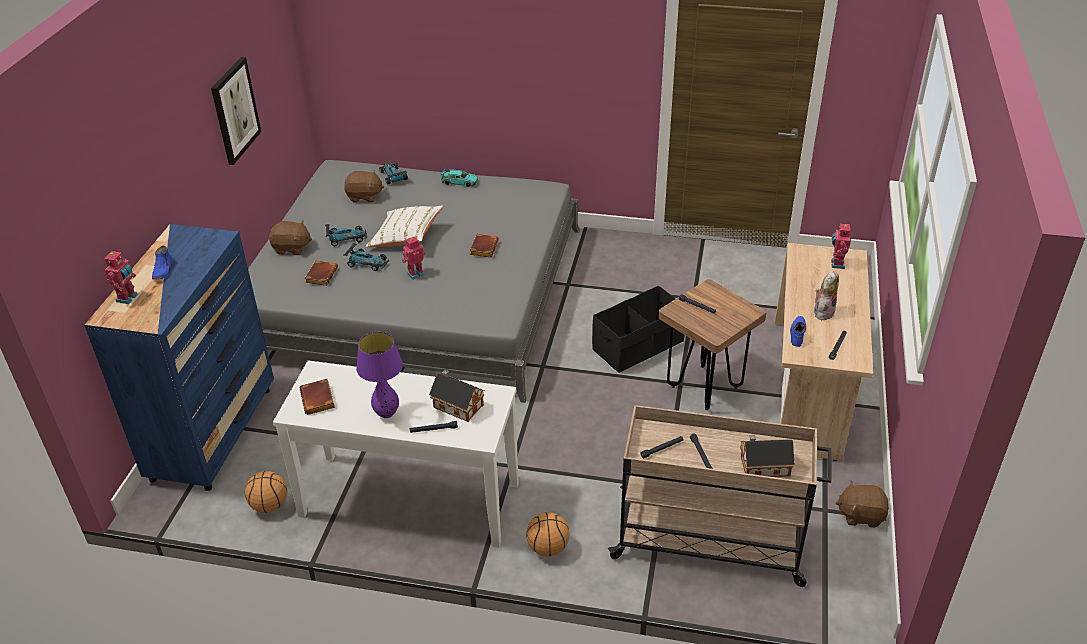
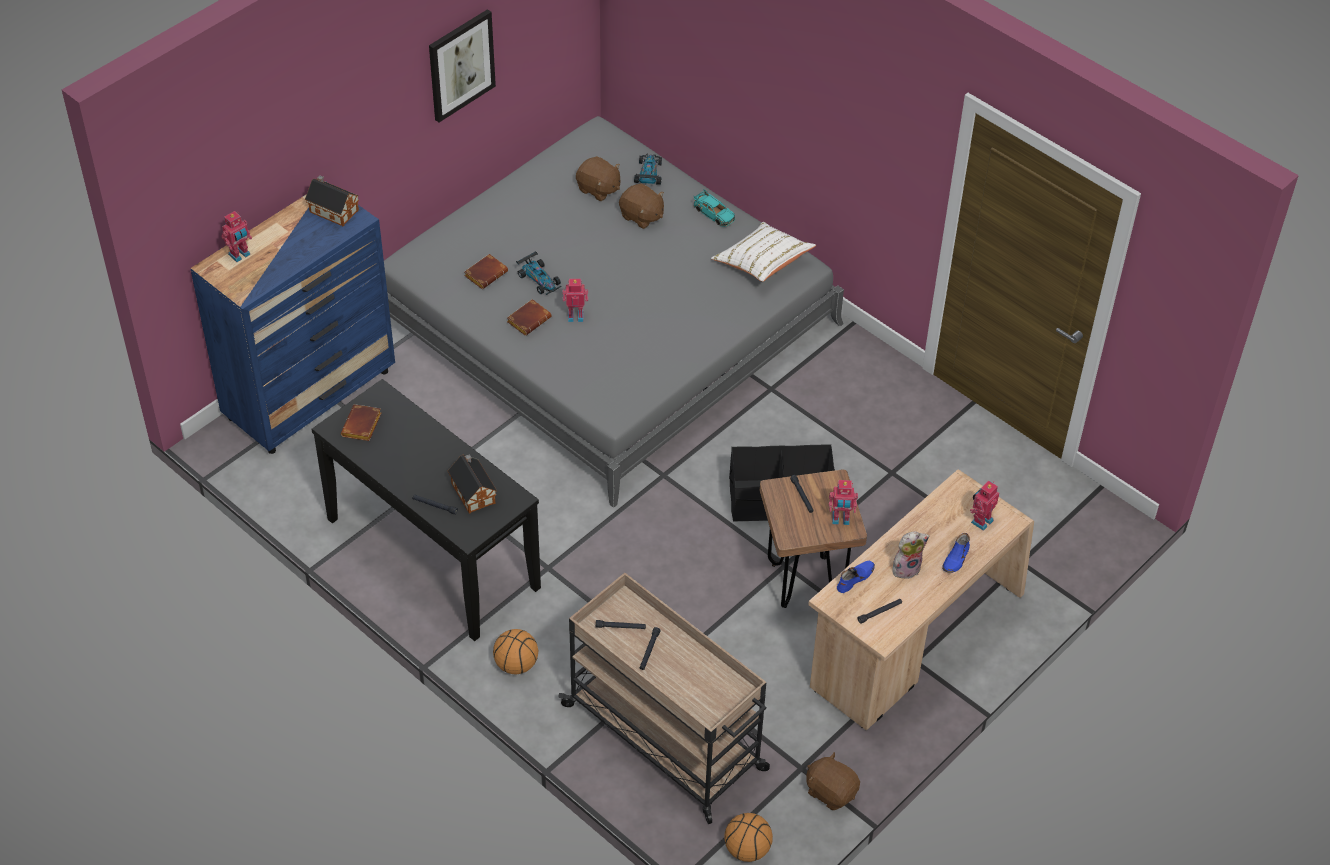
camera: 30 degrees right, 10 degrees up
blue shoe [152,246,173,280] -> blue shoe moved to [942,533,970,573]
basketball [245,471,287,513] -> basketball moved to [724,813,773,862]
brown plush toy [269,220,312,255] -> brown plush toy moved to [619,183,664,229]
white console table [273,360,519,548] -> black console table [311,379,541,641]
toy car [325,224,367,246] -> none
purple table lamp [356,332,403,418] -> none
white pillow [366,205,443,247] -> white pillow moved to [711,222,816,282]
brown book [470,234,499,258] -> brown book moved to [507,299,552,336]
toy house [740,435,795,477] -> toy house moved to [305,175,359,226]
none -> toy robot [829,480,858,525]

